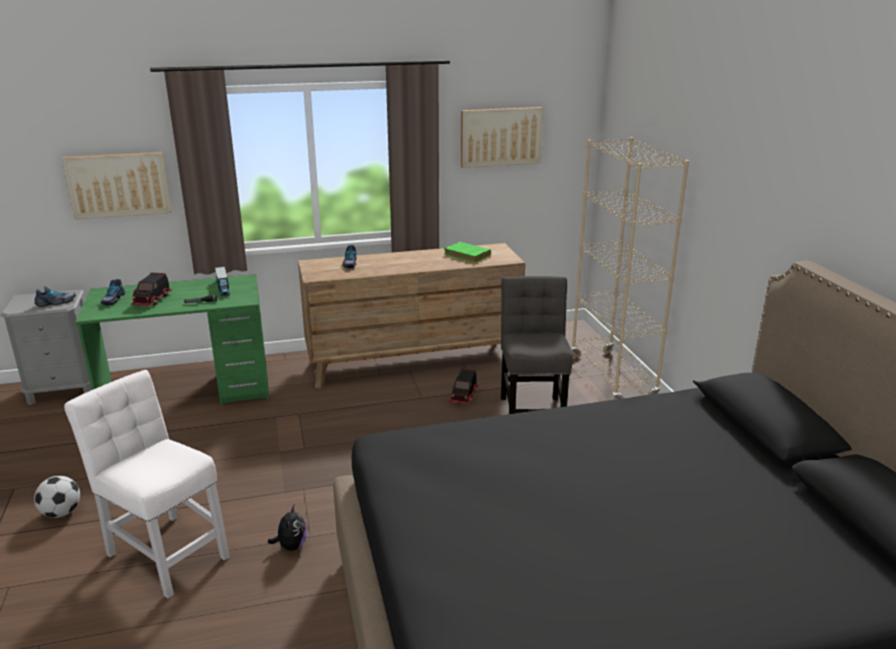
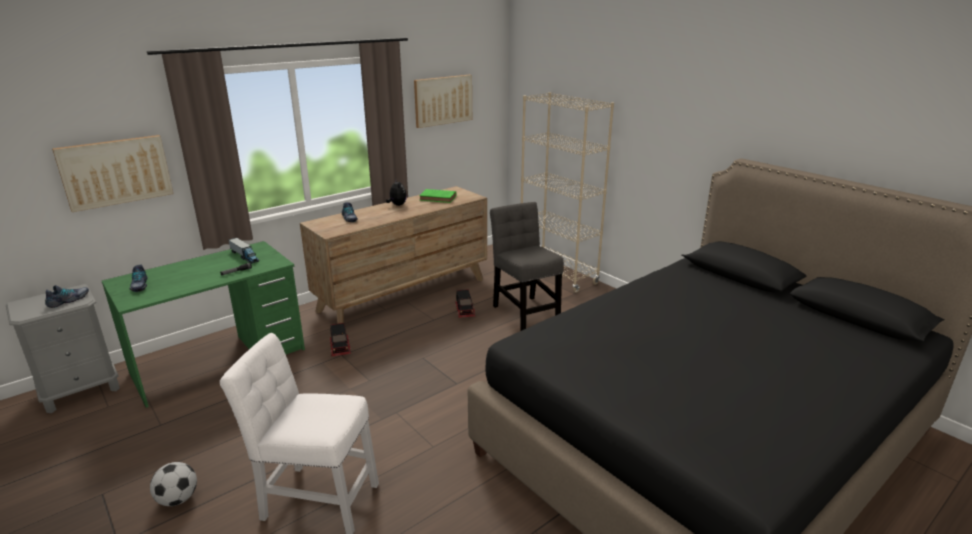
camera: 25 degrees left, 0 degrees up
toy truck [130,272,172,306] -> toy truck moved to [329,323,351,357]
plush toy [268,505,307,551] -> plush toy moved to [386,180,407,206]

